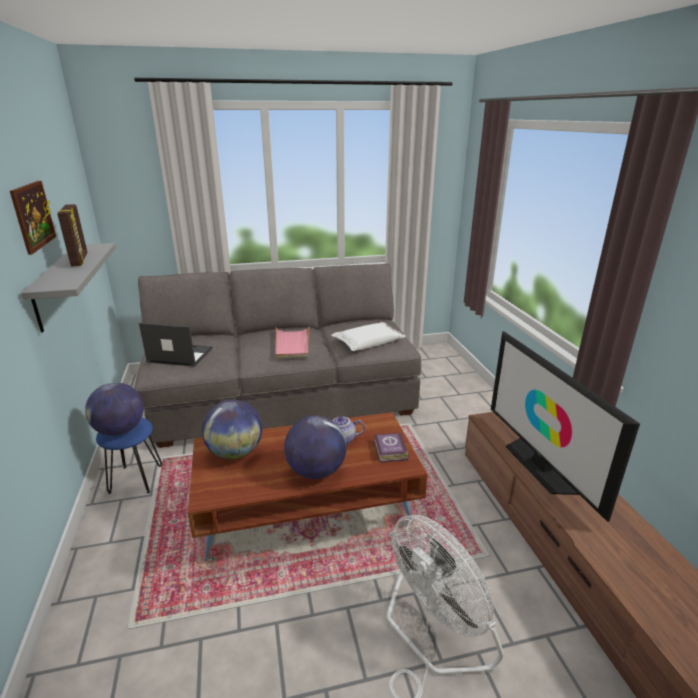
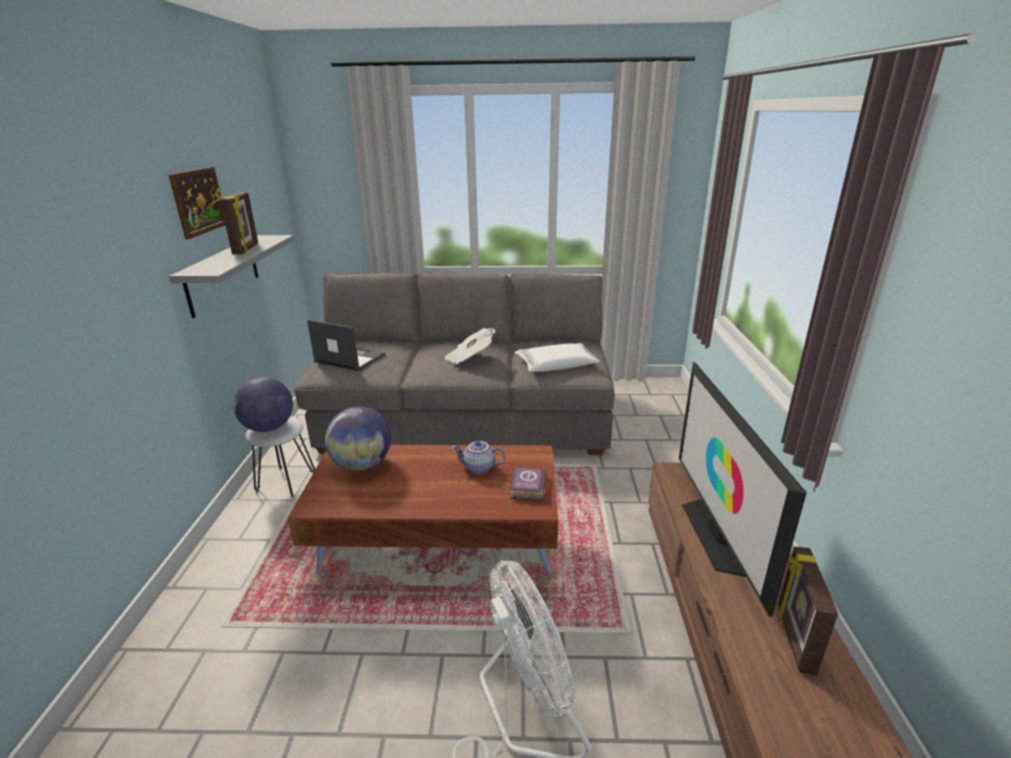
camera: 15 degrees right, 0 degrees up
blue stool [96,418,162,494] -> white stool [245,416,315,497]
pink tray [275,326,310,358] -> newspaper [445,328,496,365]
globe [284,416,347,479] -> none
none -> picture frame [778,546,838,676]

